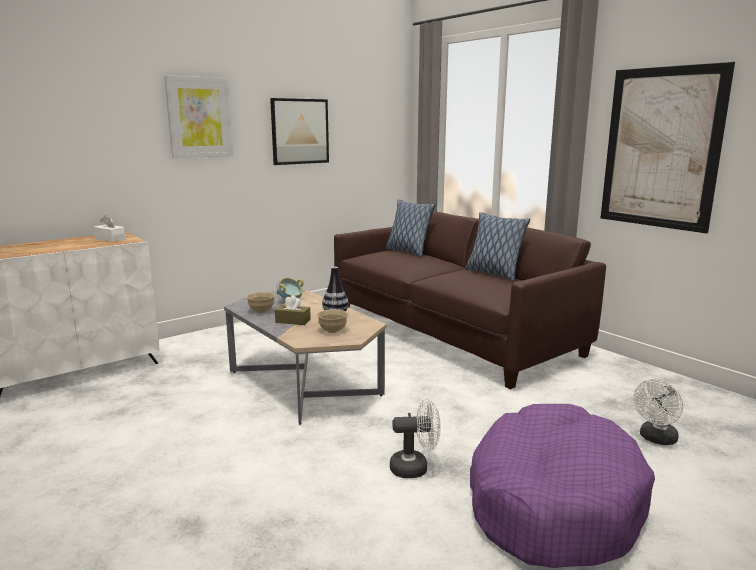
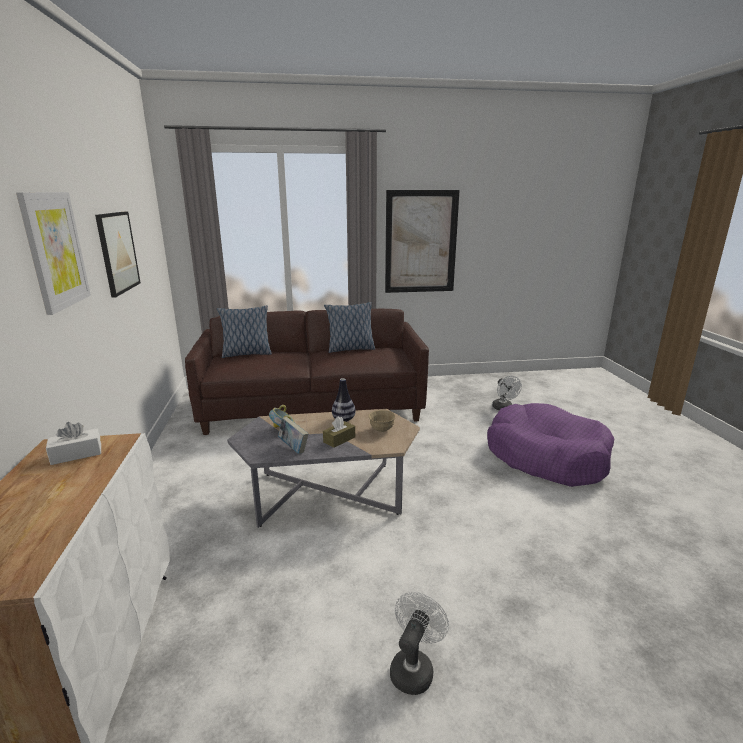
camera: 60 degrees left, 5 degrees up
beige bowl [246,292,275,313] -> book [278,417,308,454]
white fan [390,398,441,478] -> white fan moved to [390,592,449,695]

